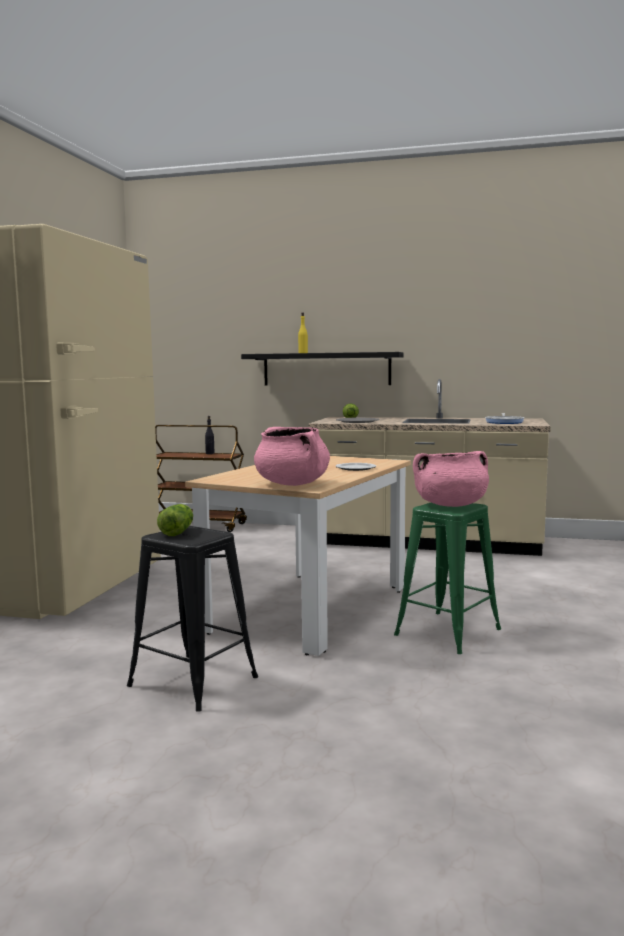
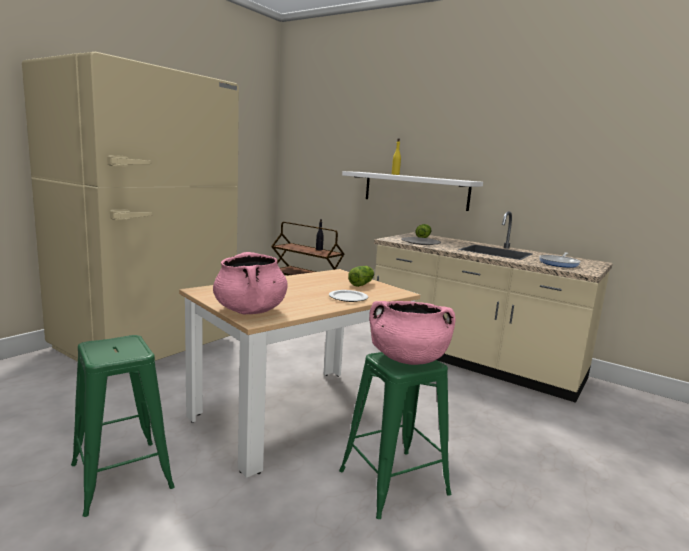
camera: 20 degrees right, 5 degrees up
black stool [127,526,258,712] -> green stool [71,335,175,517]
lettuce [157,504,193,536] -> lettuce moved to [348,266,374,287]
black shelf [241,352,404,386] -> white shelf [342,171,483,211]

